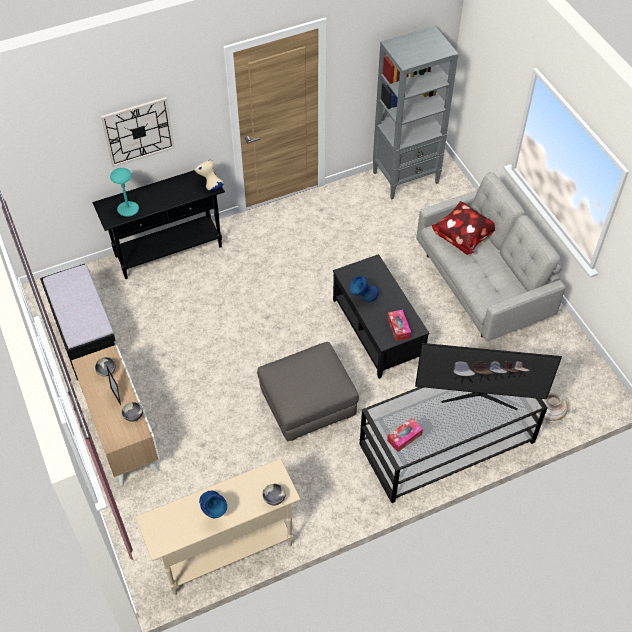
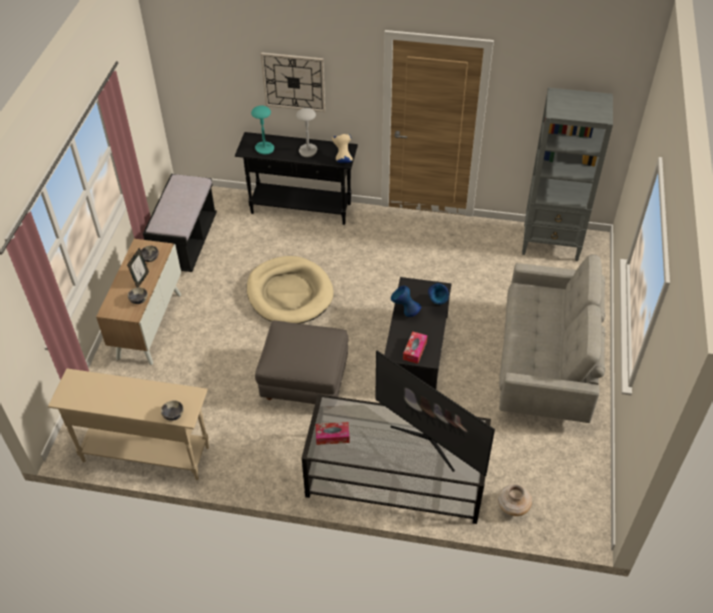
camera: 35 degrees right, 5 degrees down
blue vase [199,491,227,518] -> blue vase moved to [428,283,449,305]
pillow [431,201,495,255] -> none
none -> beige dog bed [247,256,334,324]
none -> grey table lamp [296,108,317,157]

